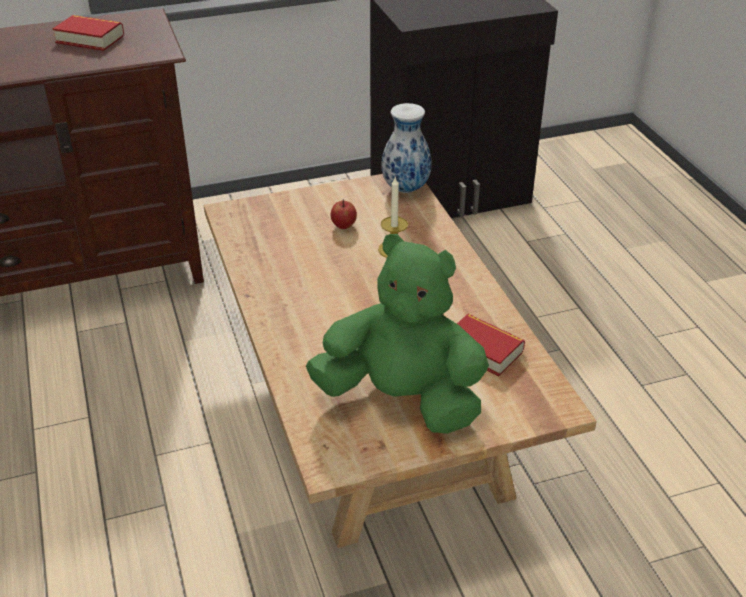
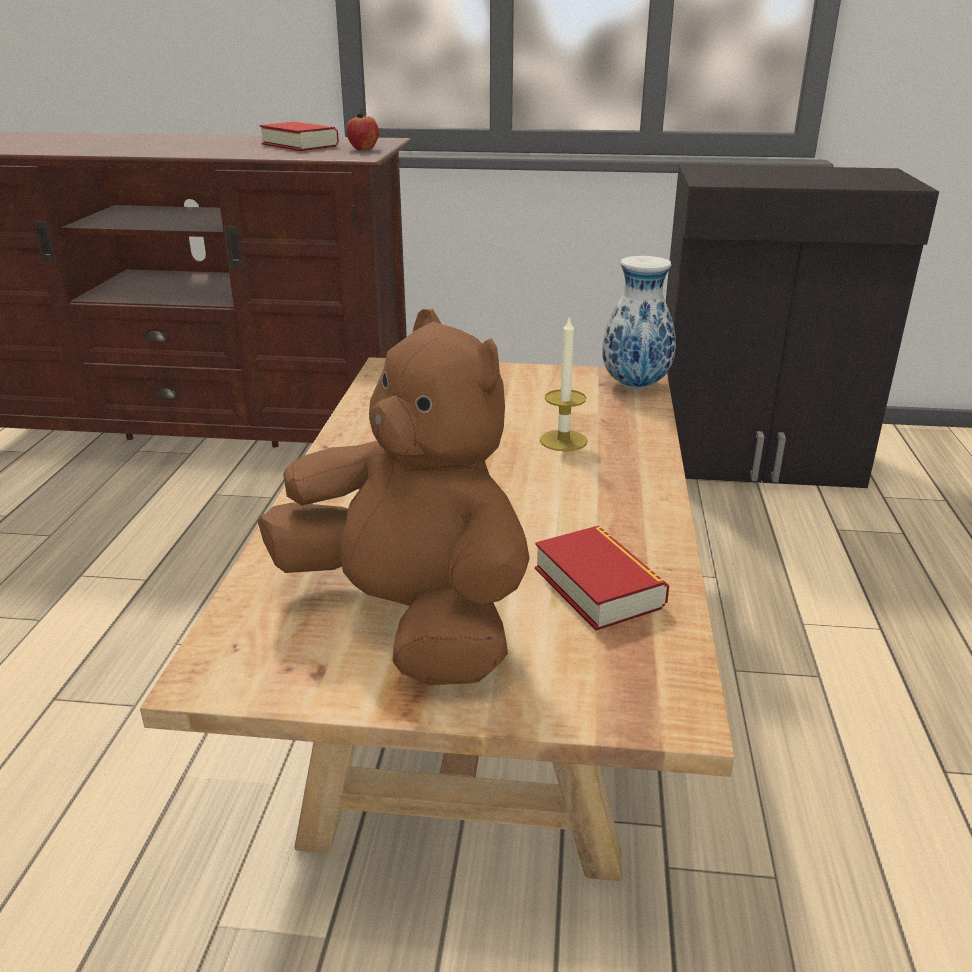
camera: 25 degrees right, 10 degrees down
green plush toy [306,234,489,434] -> brown plush toy [258,309,529,685]
apple [331,199,357,229] -> apple moved to [346,109,379,150]

